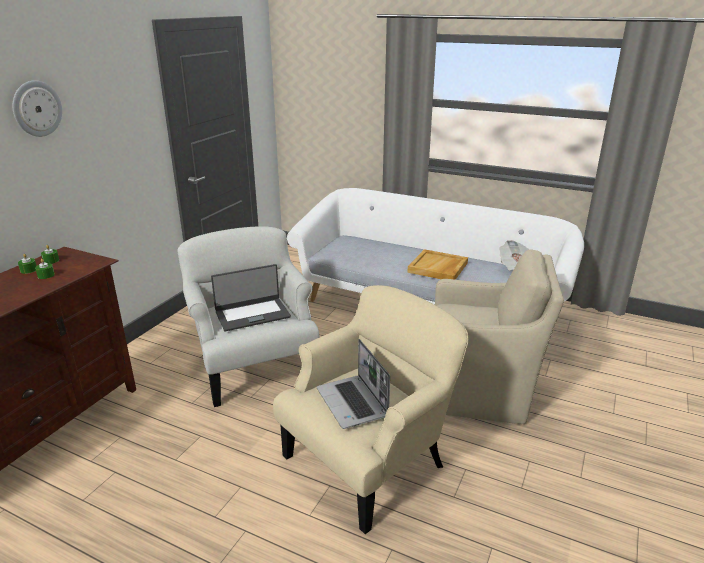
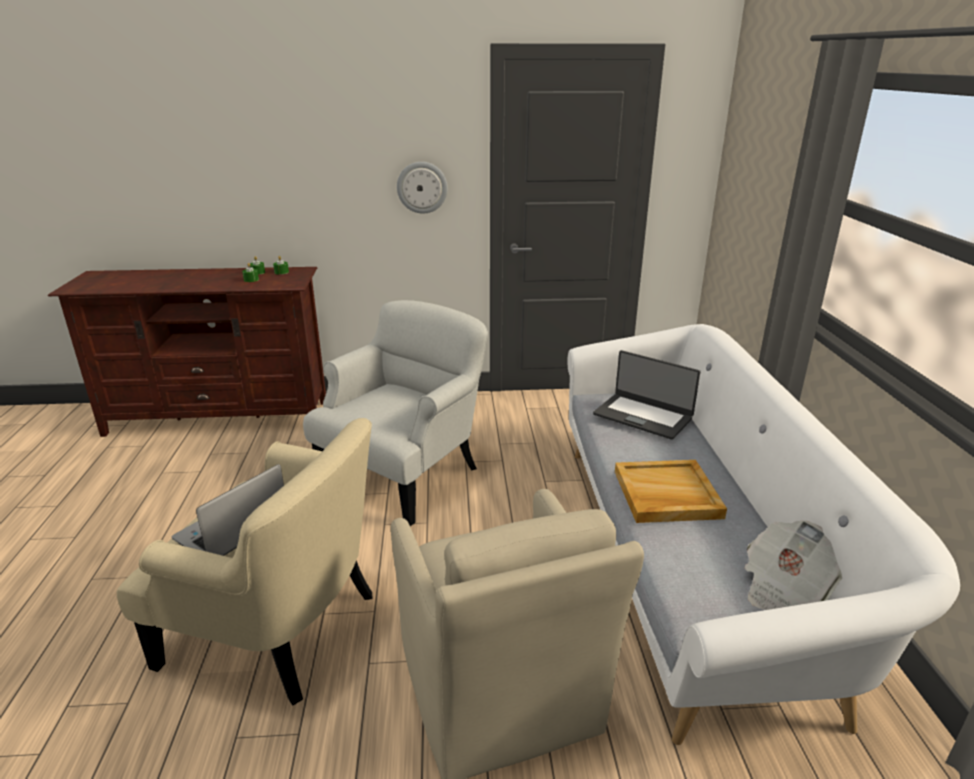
camera: 60 degrees right, 0 degrees up
wall clock [12,80,62,137] -> wall clock moved to [397,162,448,214]
laptop [211,264,291,331] -> laptop moved to [593,350,700,440]

